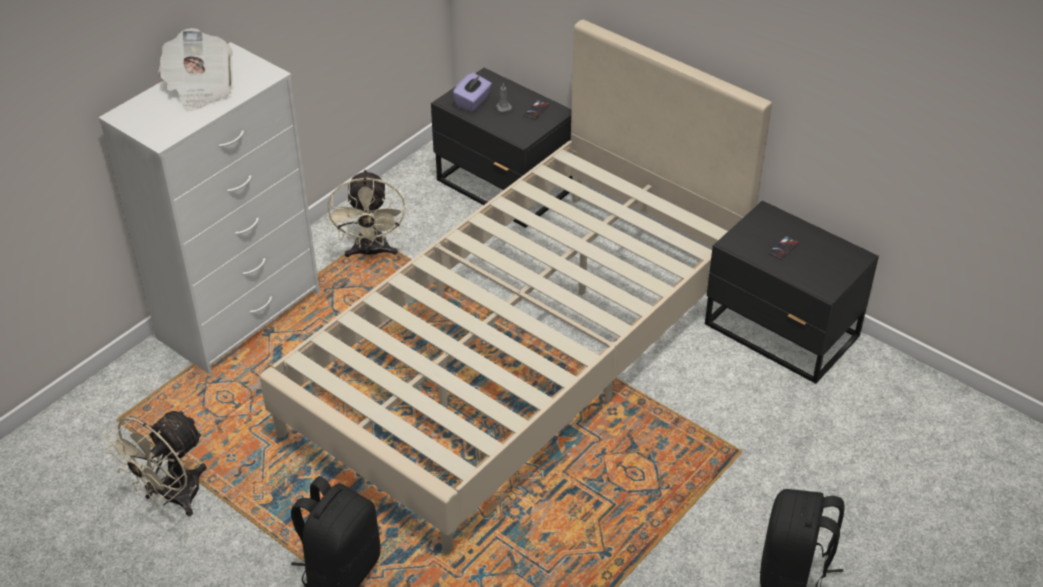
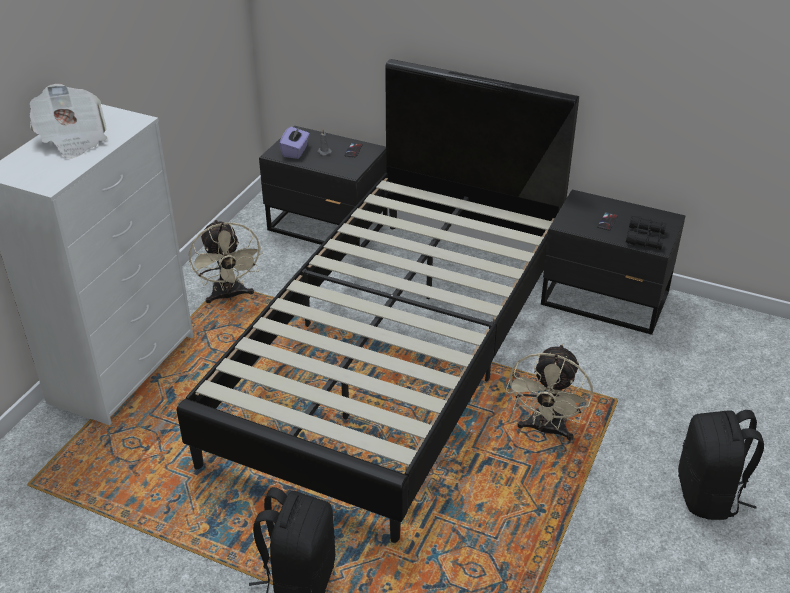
camera: 15 degrees left, 5 degrees down
beige fan [105,410,207,516] -> beige fan moved to [505,344,593,441]
beige bed [260,19,772,554] -> black bed [177,59,579,543]
none -> black binoculars [626,216,666,250]

